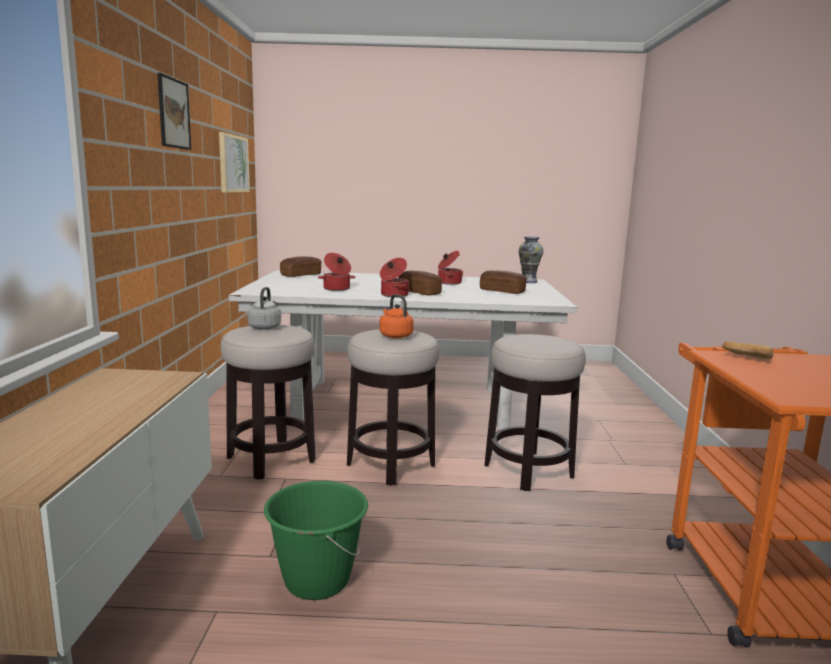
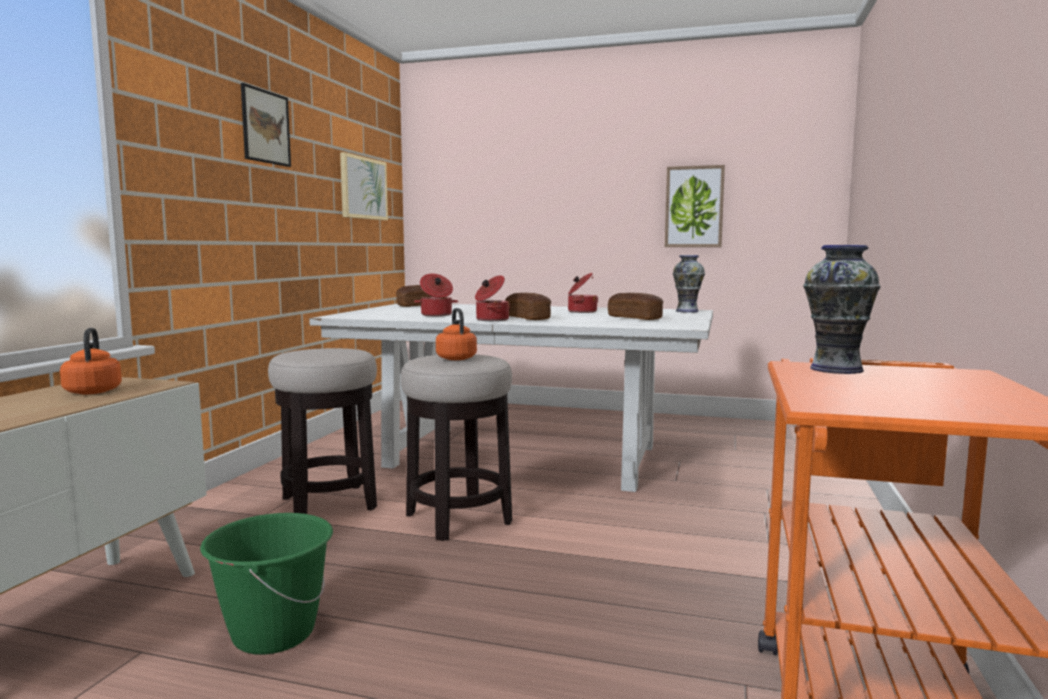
camera: 15 degrees right, 5 degrees down
grey kettle [247,287,281,330] -> none
stool [484,334,586,491] -> none
bread [722,342,773,359] -> vase [803,245,880,374]
none -> orange kettle [60,328,122,394]
none -> picture [665,165,725,247]

